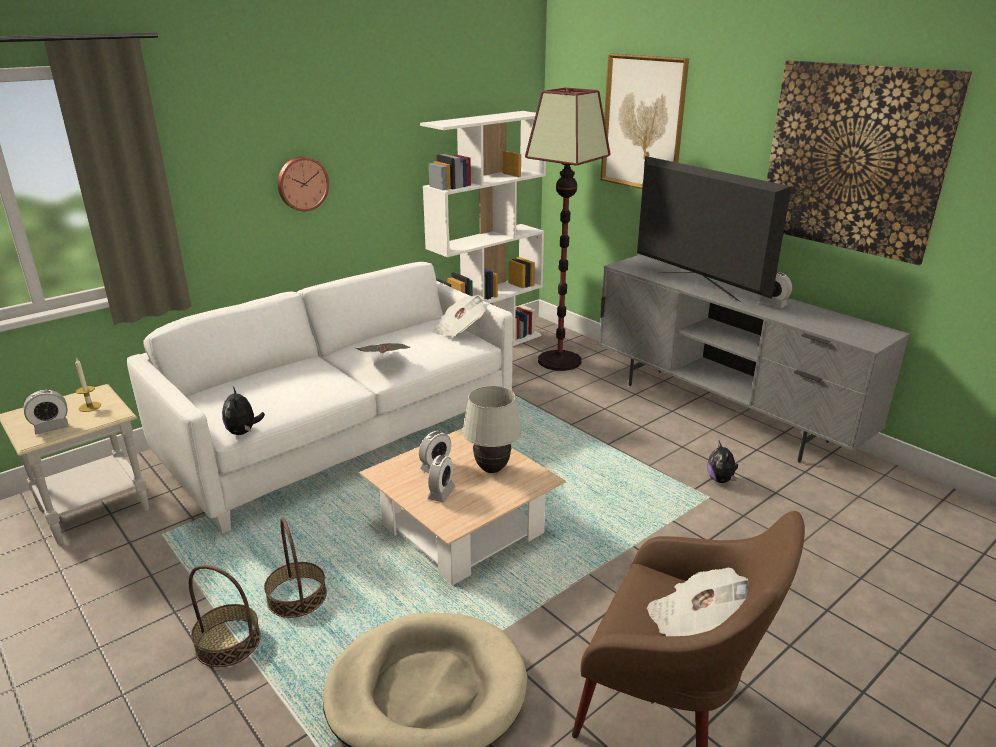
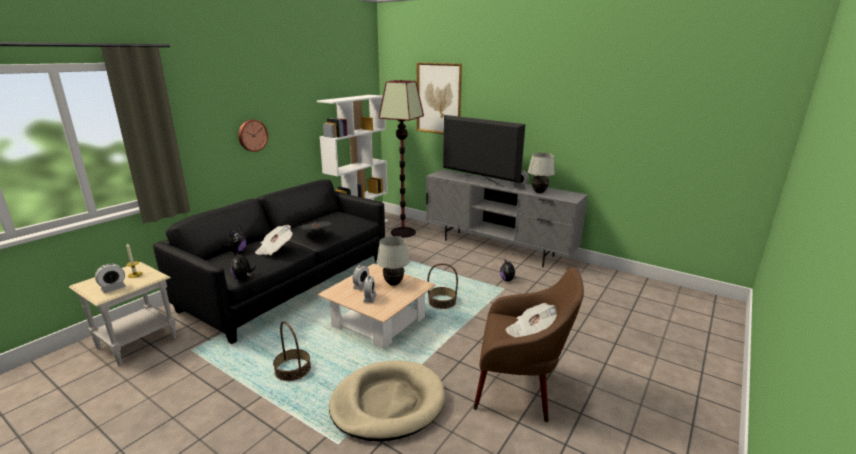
camera: 15 degrees left, 5 degrees down
white sofa [127,262,513,534] -> black sofa [153,179,385,344]
basket [189,565,261,667] -> basket moved to [428,263,458,309]
newspaper [433,295,486,337] -> newspaper moved to [255,225,292,255]
picture [767,60,973,265] -> none
none -> plush toy [223,227,247,253]
none -> white table lamp [528,153,555,193]

